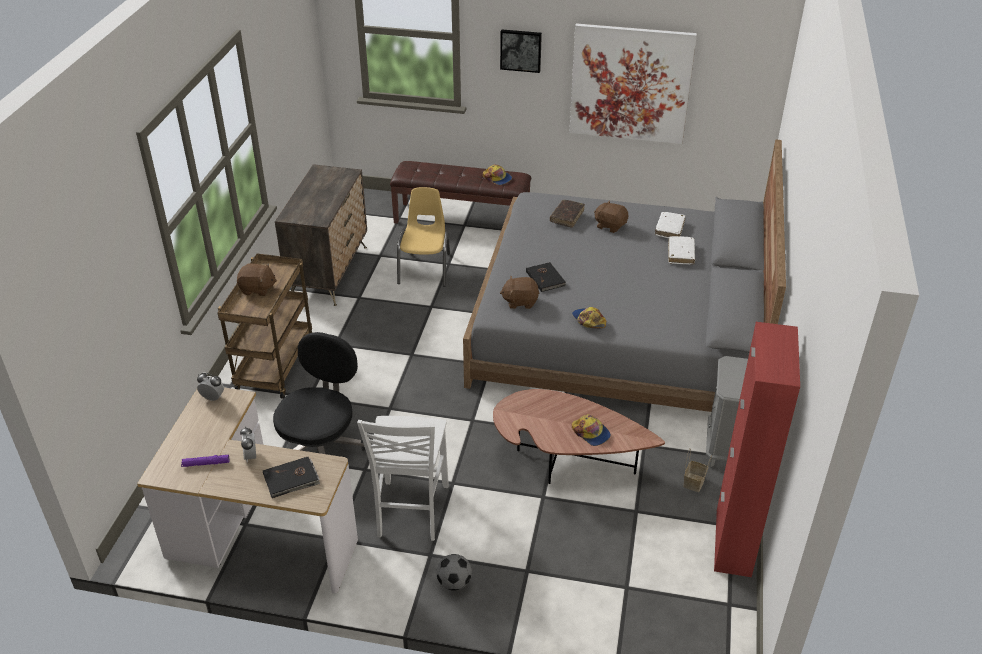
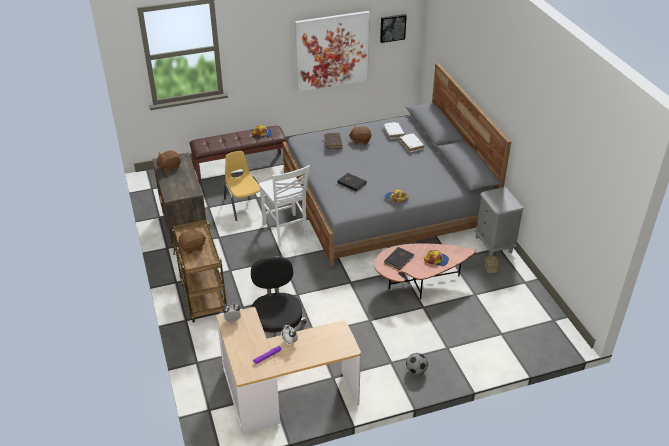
camera: 30 degrees left, 0 degrees up
black book [263,457,320,498] -> black book moved to [384,247,414,270]
white chair [357,416,449,541] -> white chair moved to [259,165,310,246]
picture [500,29,542,73] -> picture moved to [380,14,407,43]
brown plush toy [500,275,540,309] -> brown plush toy moved to [156,150,181,172]
red cabinet [714,322,800,577] -> none

